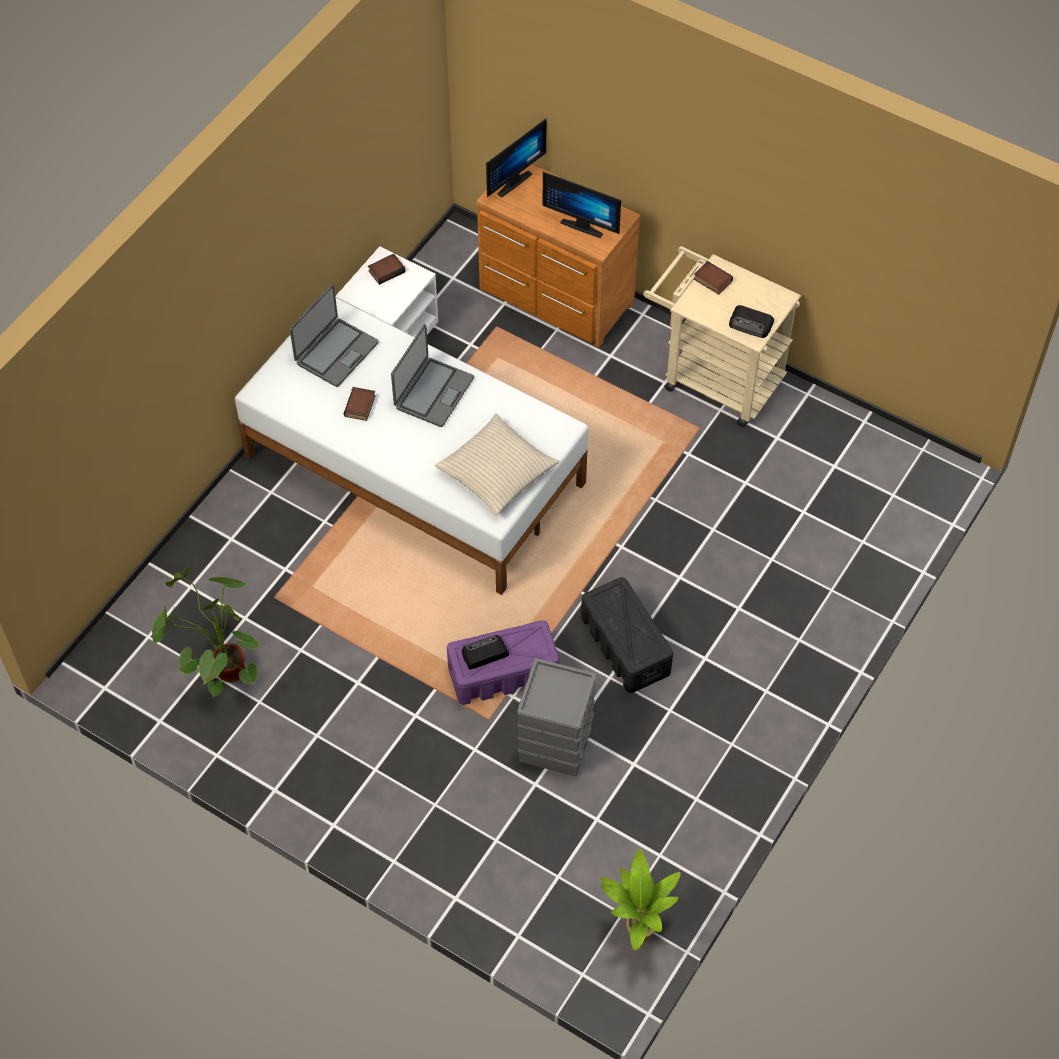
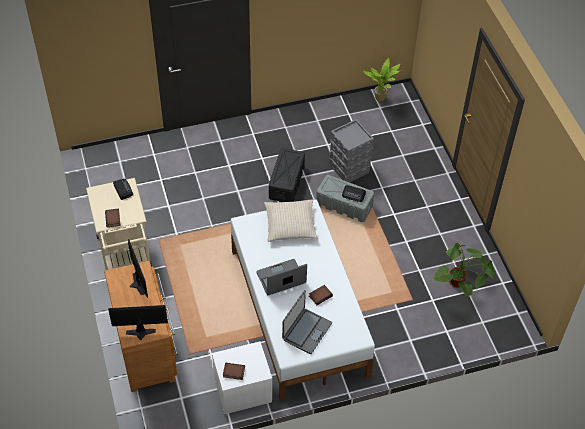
camera: 140 degrees left, 5 degrees down
laptop [290,284,378,387] -> laptop turned 135 degrees clockwise [282,290,332,354]
purple storage box [447,620,559,705] -> grey storage box [316,175,374,222]

